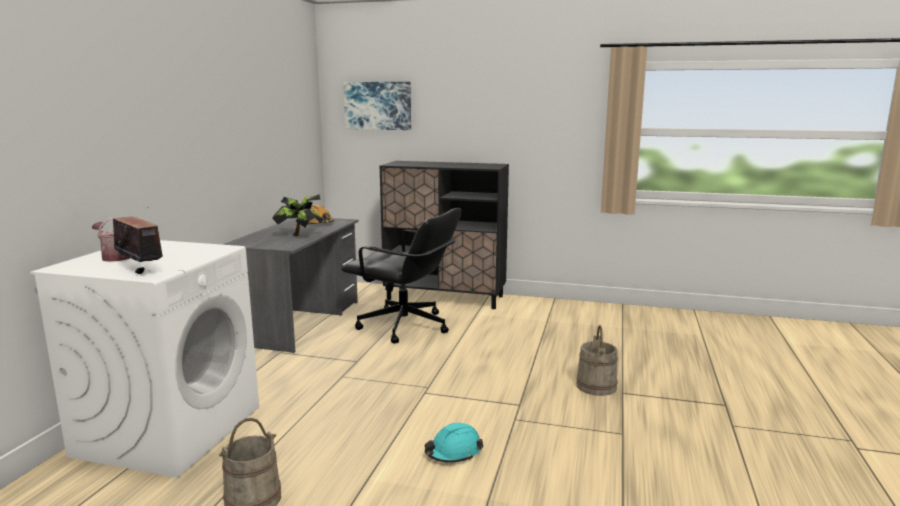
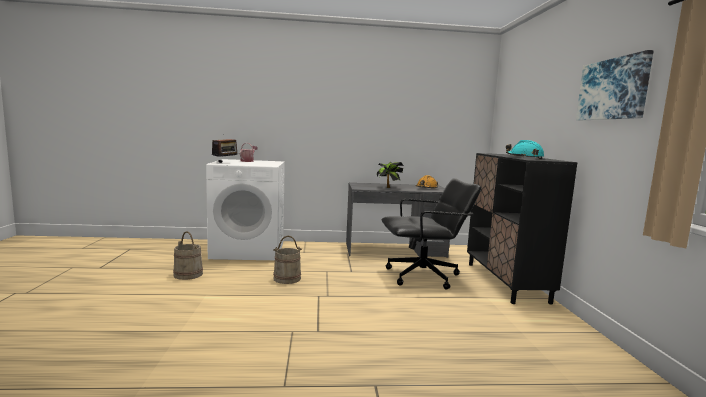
camera: 70 degrees right, 5 degrees down
black office chair [341,208,461,344] -> black office chair turned 105 degrees counterclockwise [381,178,481,290]
picture [343,82,411,130] -> picture moved to [576,50,654,120]
turquoise hard hat [425,423,483,463] -> turquoise hard hat moved to [506,140,544,159]
beige bucket [576,325,618,396] -> beige bucket moved to [273,236,302,284]

